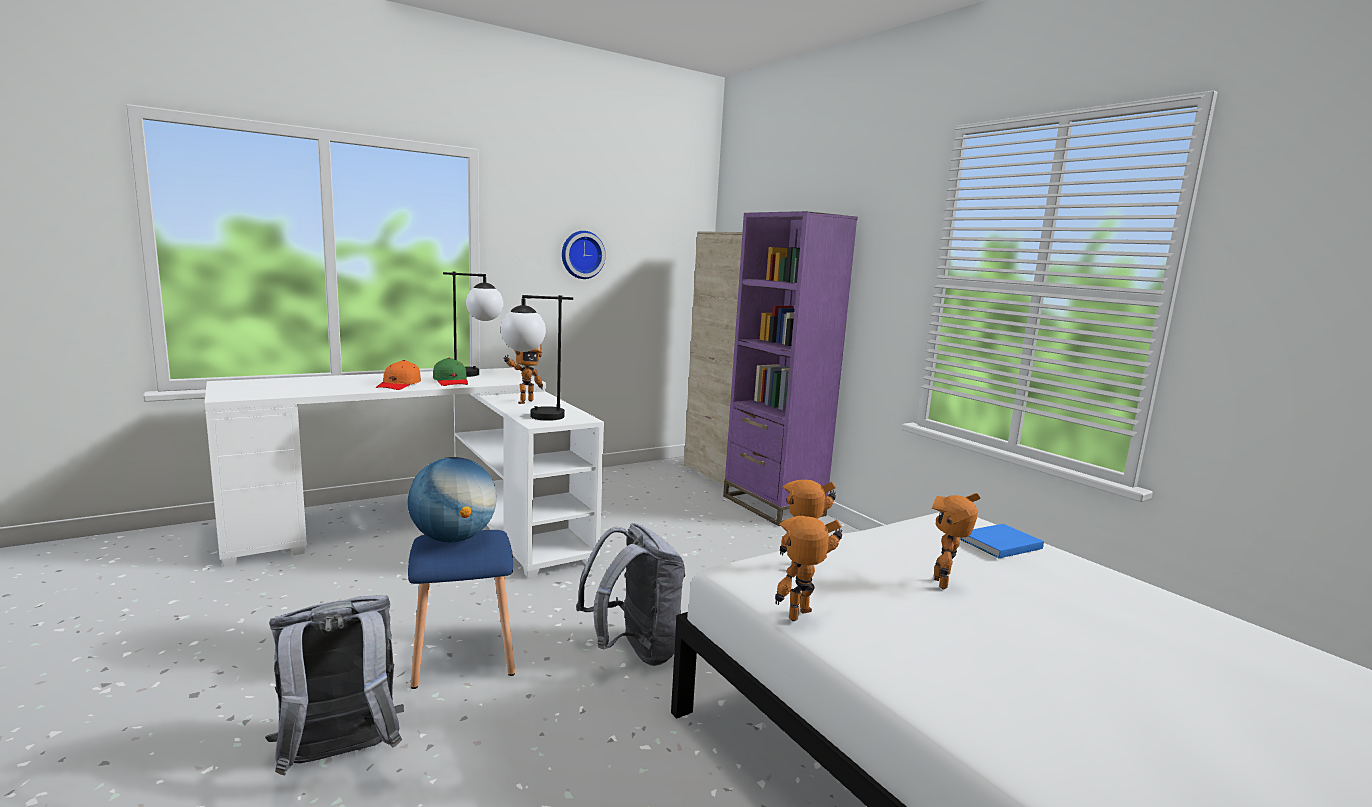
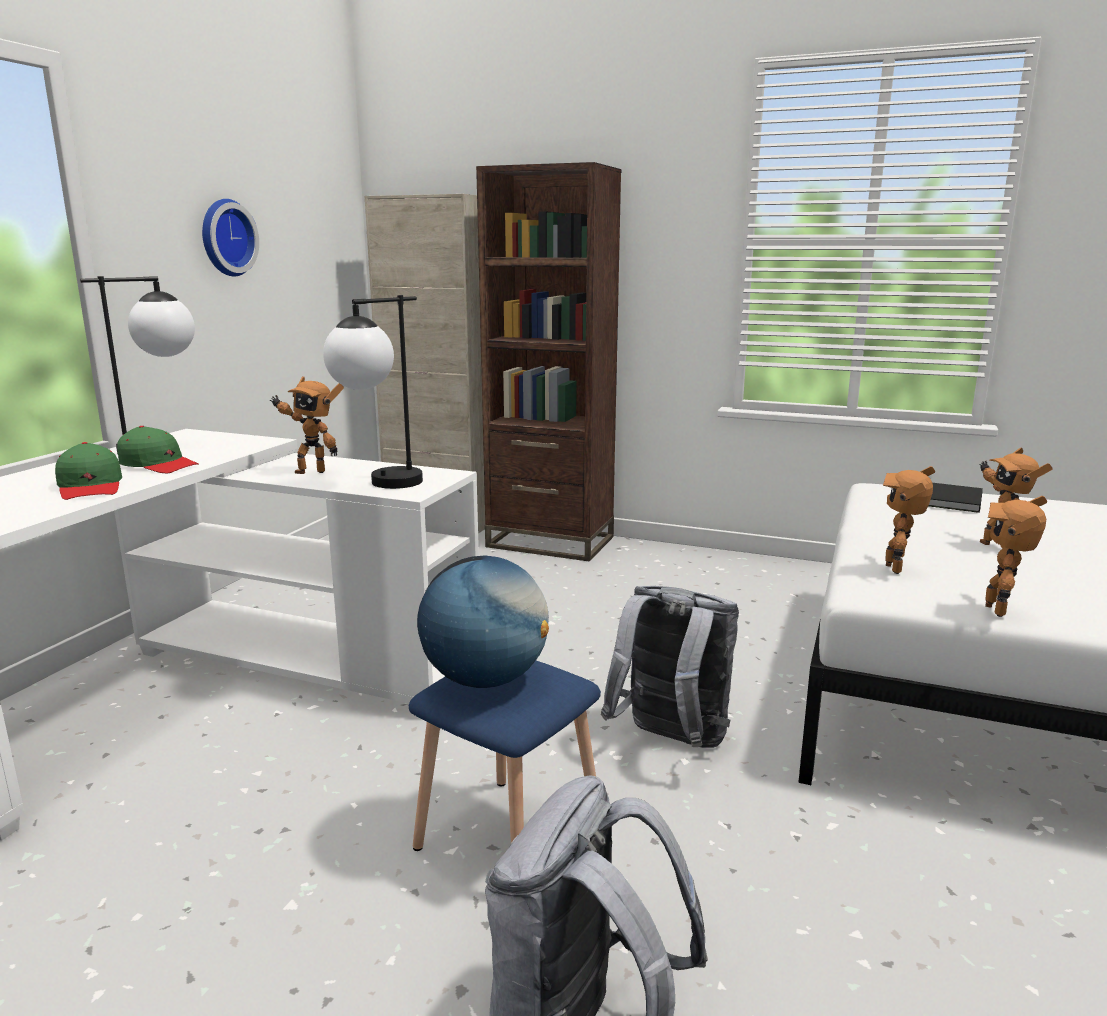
camera: 35 degrees left, 5 degrees up
orange cap [375,360,421,390] -> green cap [55,442,122,500]
toy robot [503,344,543,404] -> toy robot turned 90 degrees clockwise [270,376,344,474]
purple bookcase [723,211,858,526] -> brown bookcase [476,162,622,561]
blue book [959,524,1044,558] -> black book [928,483,983,513]

